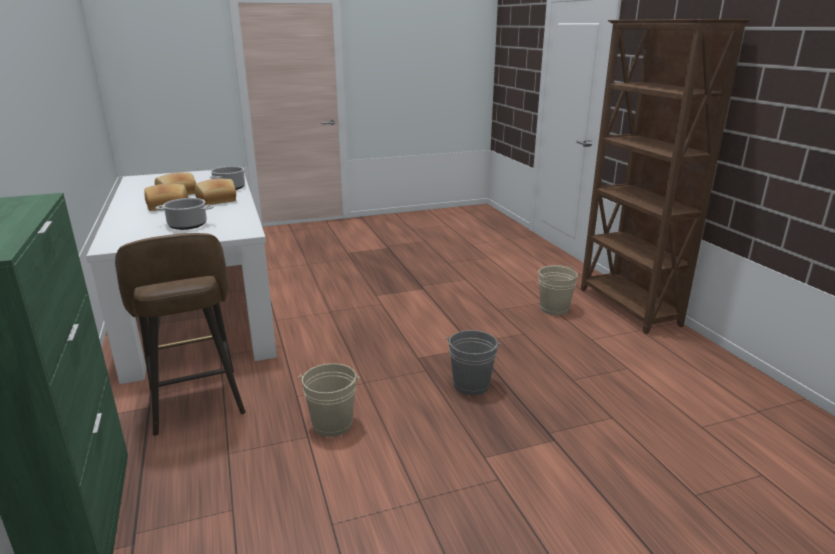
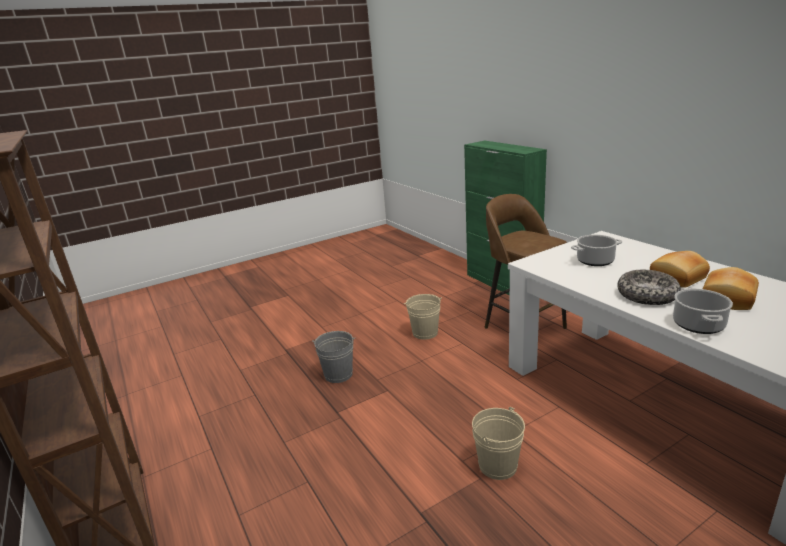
camera: 170 degrees right, 0 degrees up
bread [195,179,236,205] -> bowl [617,270,681,305]
beige bucket [538,265,578,316] -> beige bucket moved to [472,407,525,480]

